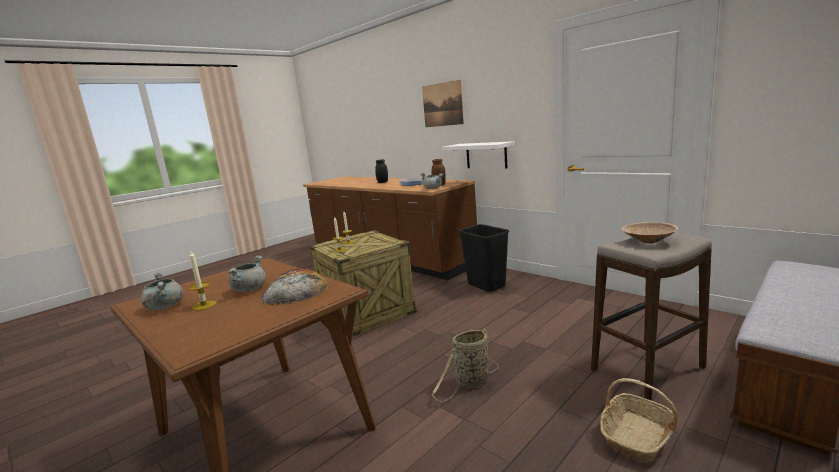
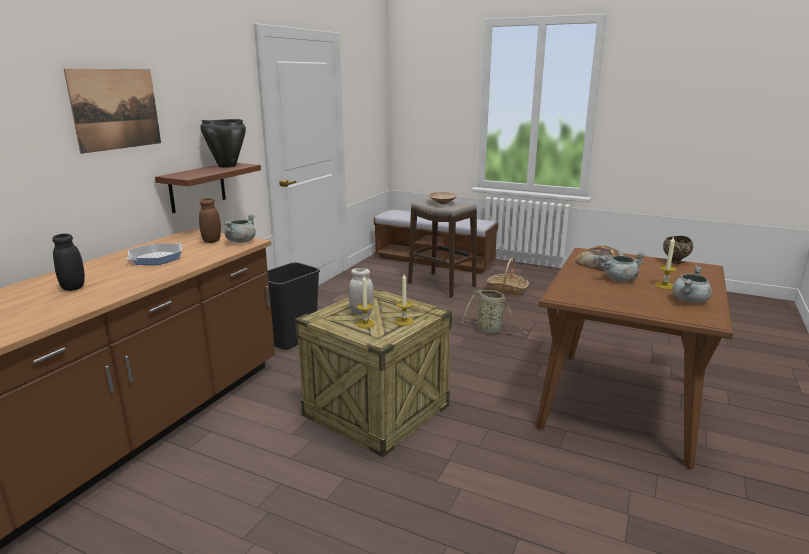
camera: 110 degrees left, 5 degrees up
white shelf [442,141,515,168] -> brown shelf [155,163,261,213]
none -> black cooking pot [200,119,246,168]
none -> white jar [349,268,374,316]
none -> brown bowl [663,236,693,264]

